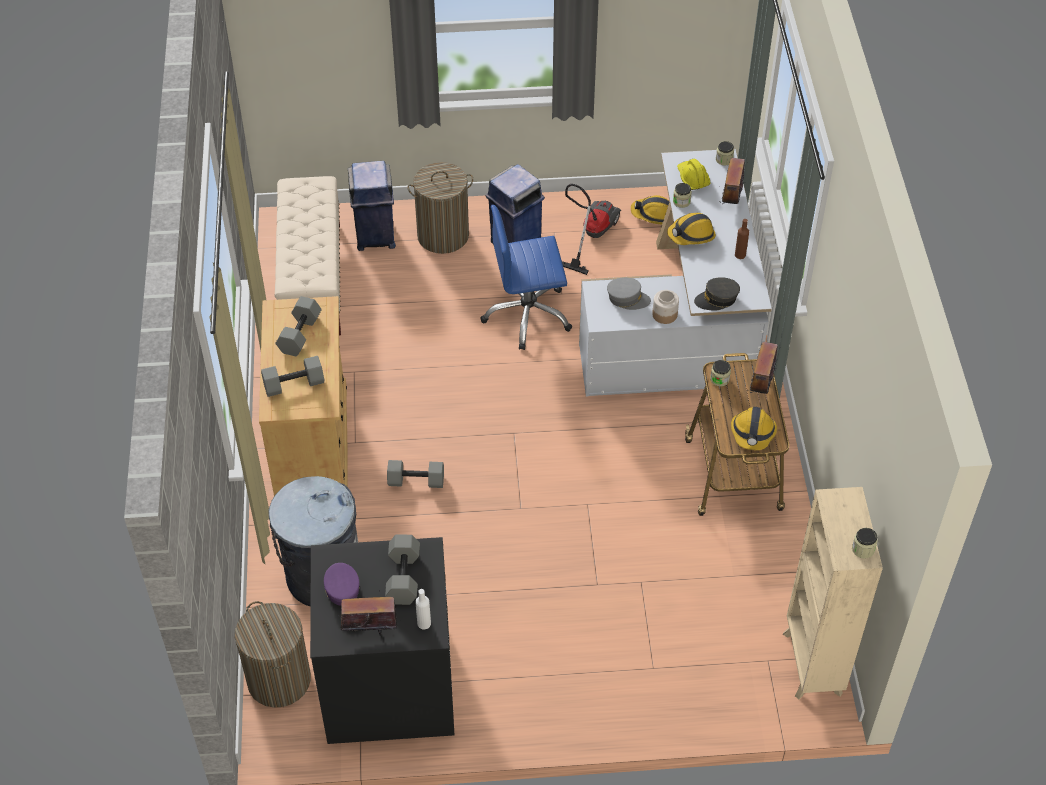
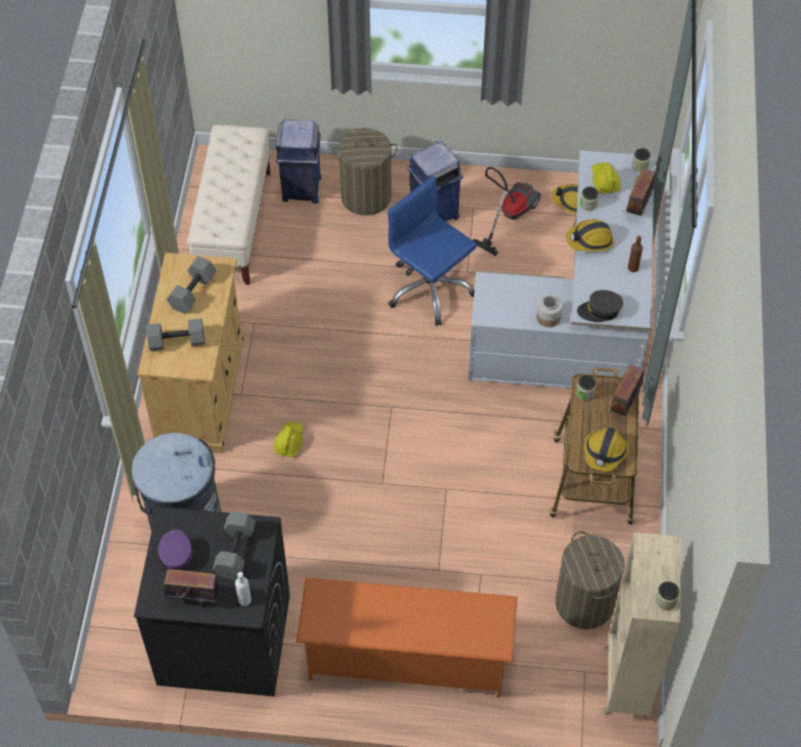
camera: 10 degrees right, 5 degrees up
laundry basket [235,601,311,708] -> laundry basket moved to [555,531,625,629]
grey dumbbell [387,460,444,488] -> yellow hard hat [274,422,303,457]
blue office chair [480,205,572,350] -> blue office chair turned 45 degrees clockwise [387,176,477,326]
grey cap [607,278,651,310] -> none
none -> orange shoe rack [296,578,517,698]

